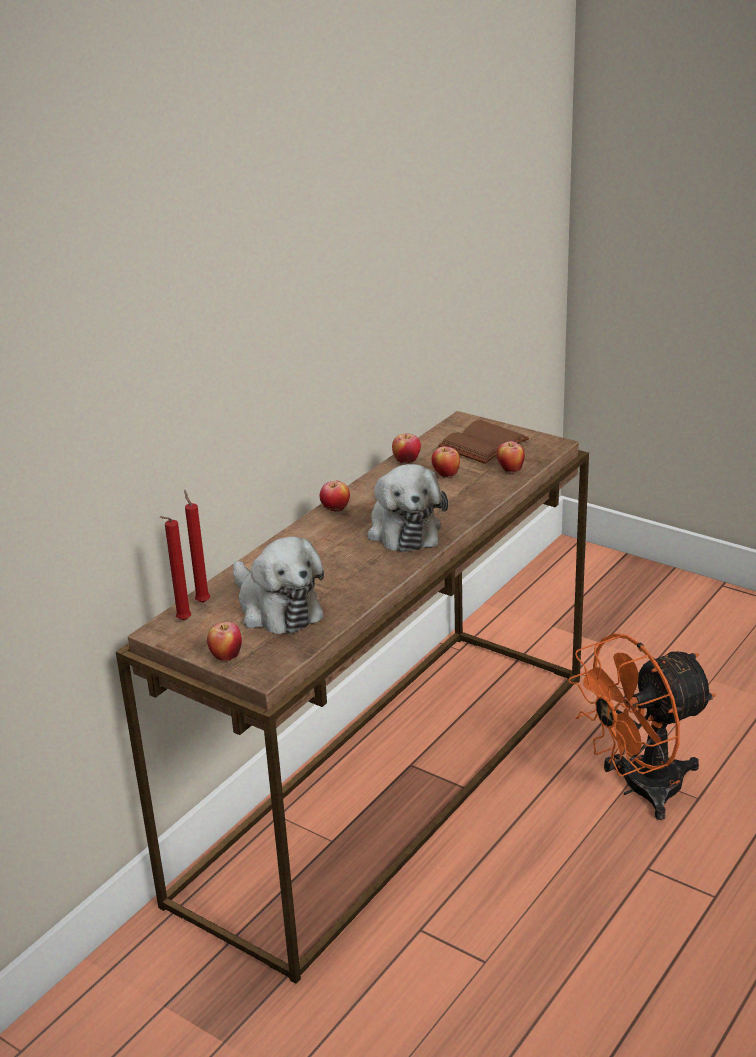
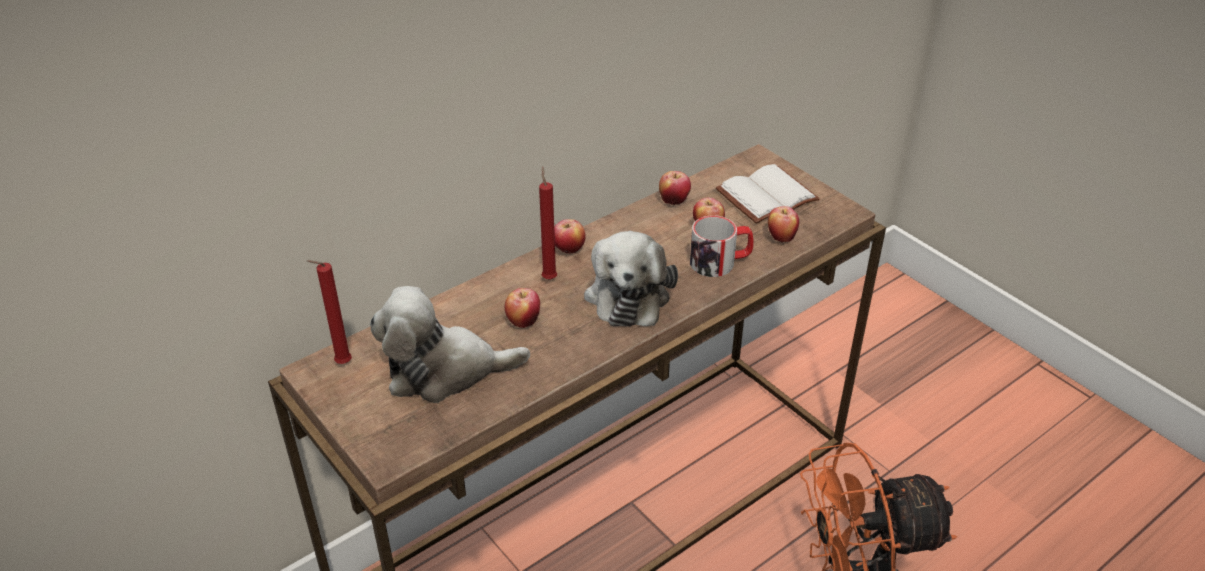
camera: 15 degrees right, 10 degrees up
red candle [184,490,210,603] -> red candle moved to [539,167,557,280]
apple [207,622,242,661] -> apple moved to [505,288,540,328]
plush toy [233,536,324,634] -> plush toy turned 105 degrees clockwise [370,286,530,403]
brown book [438,420,529,464] -> white book [716,164,820,224]
none -> mug [690,215,754,277]

